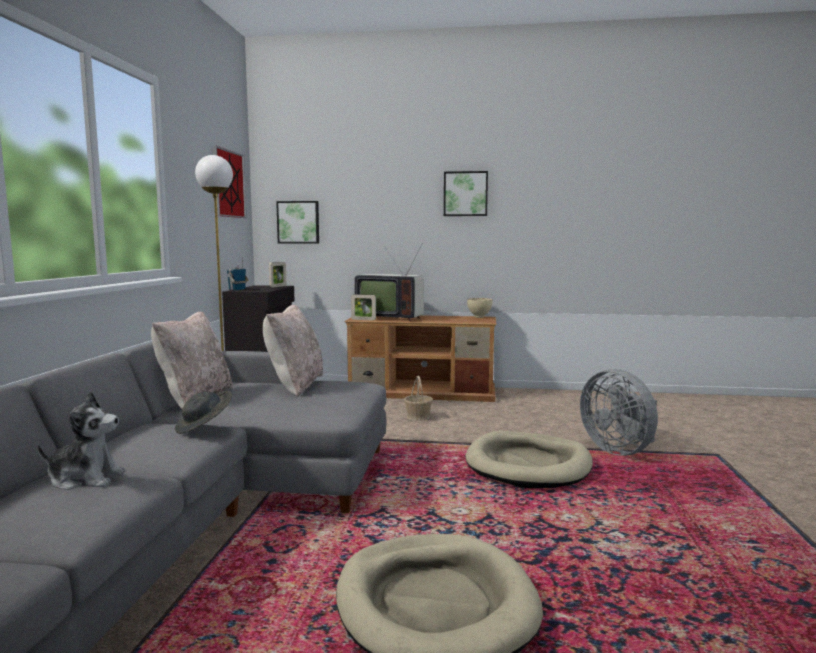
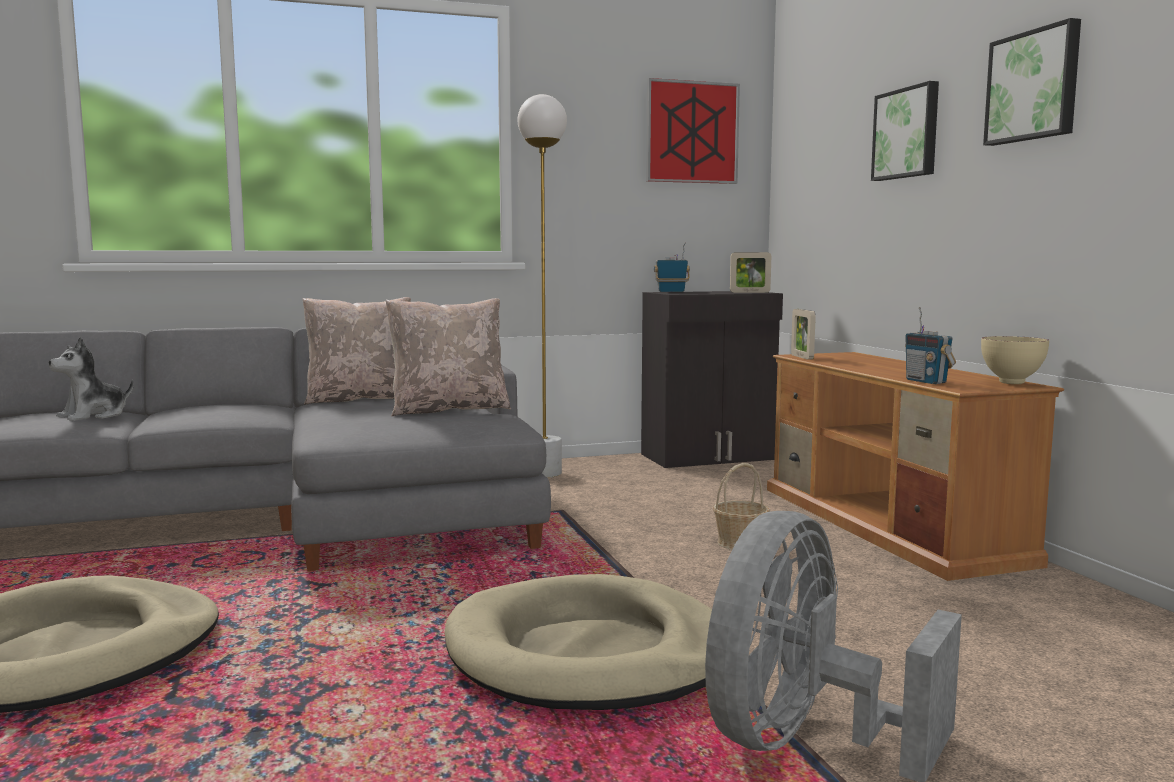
camera: 65 degrees right, 0 degrees up
plush toy [37,392,126,490] -> plush toy turned 60 degrees clockwise [49,337,134,421]
grey hat [175,391,232,434] -> none
picture [276,201,319,243] -> picture moved to [871,81,939,181]
television [355,243,424,321] -> none
none -> radio [905,307,956,384]

